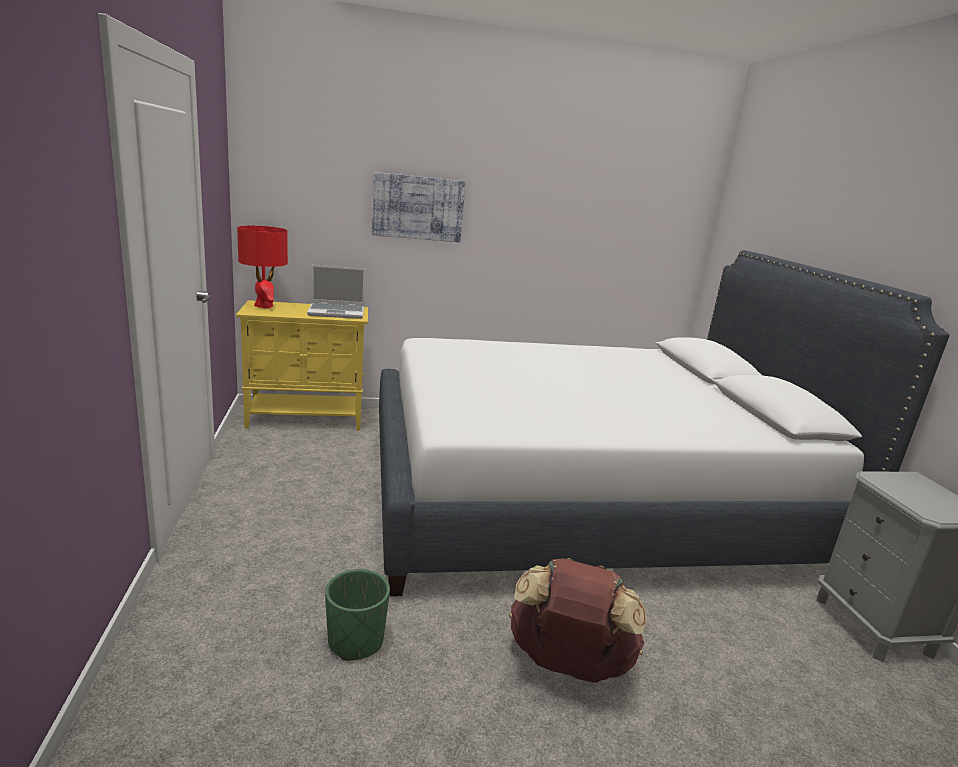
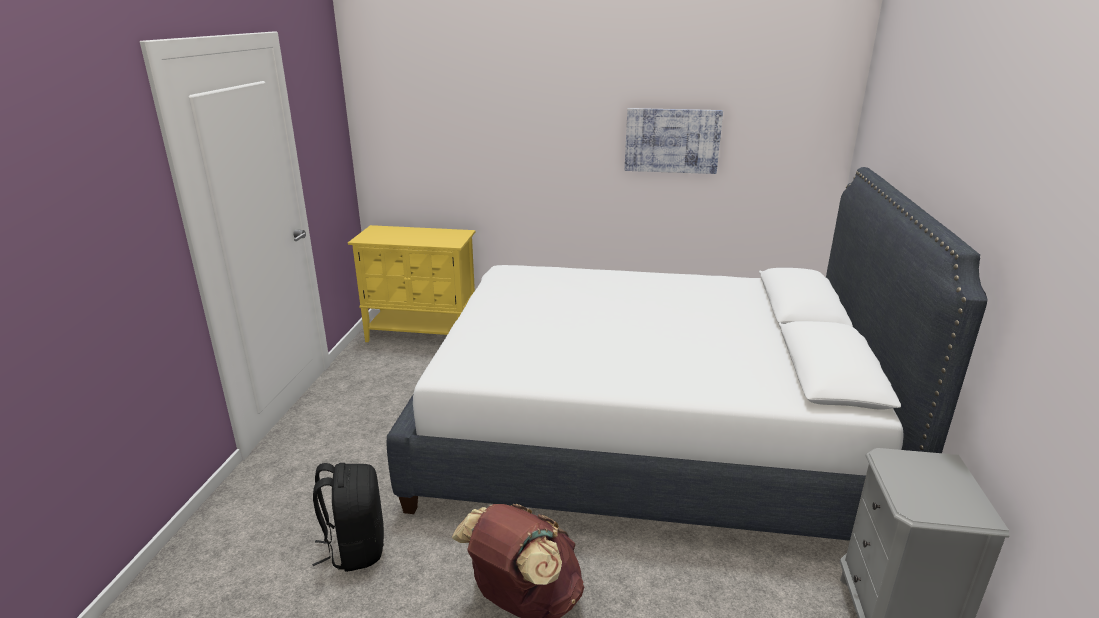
camera: 20 degrees right, 5 degrees up
red table lamp [237,226,288,308] -> none
laptop [307,265,365,319] -> none
green planter [325,569,390,661] -> black backpack [312,463,384,572]
picture [372,172,466,242] -> picture moved to [625,108,723,174]

